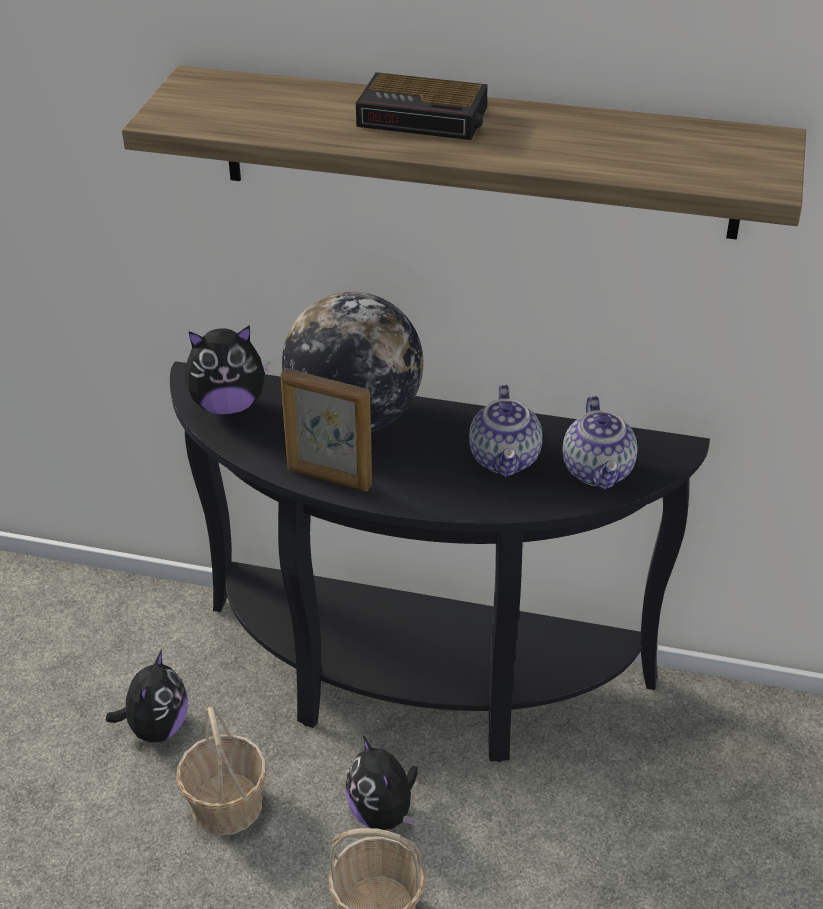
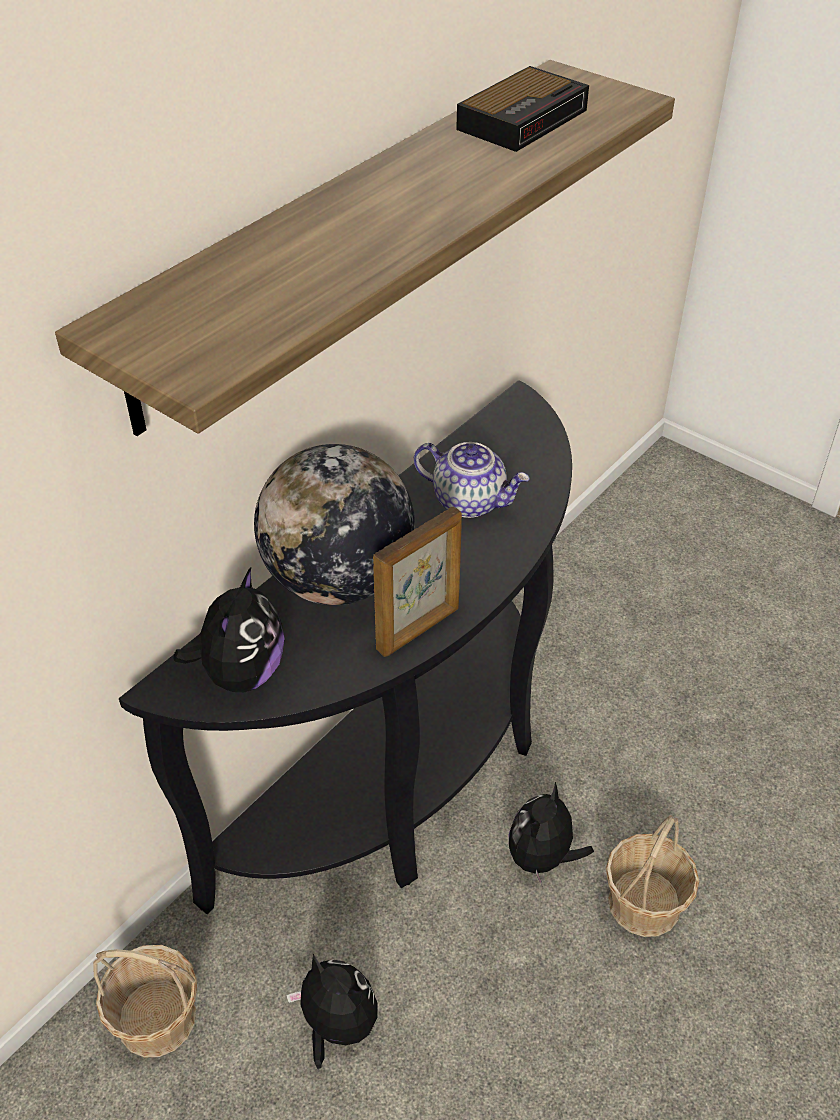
camera: 65 degrees left, 5 degrees up
basket [176,706,266,835] -> basket moved to [93,945,197,1058]
plush toy [345,736,418,830] -> plush toy turned 120 degrees clockwise [509,782,594,885]
alarm clock [356,72,488,140] -> alarm clock moved to [456,66,589,152]
teapot [563,395,638,490] -> none

